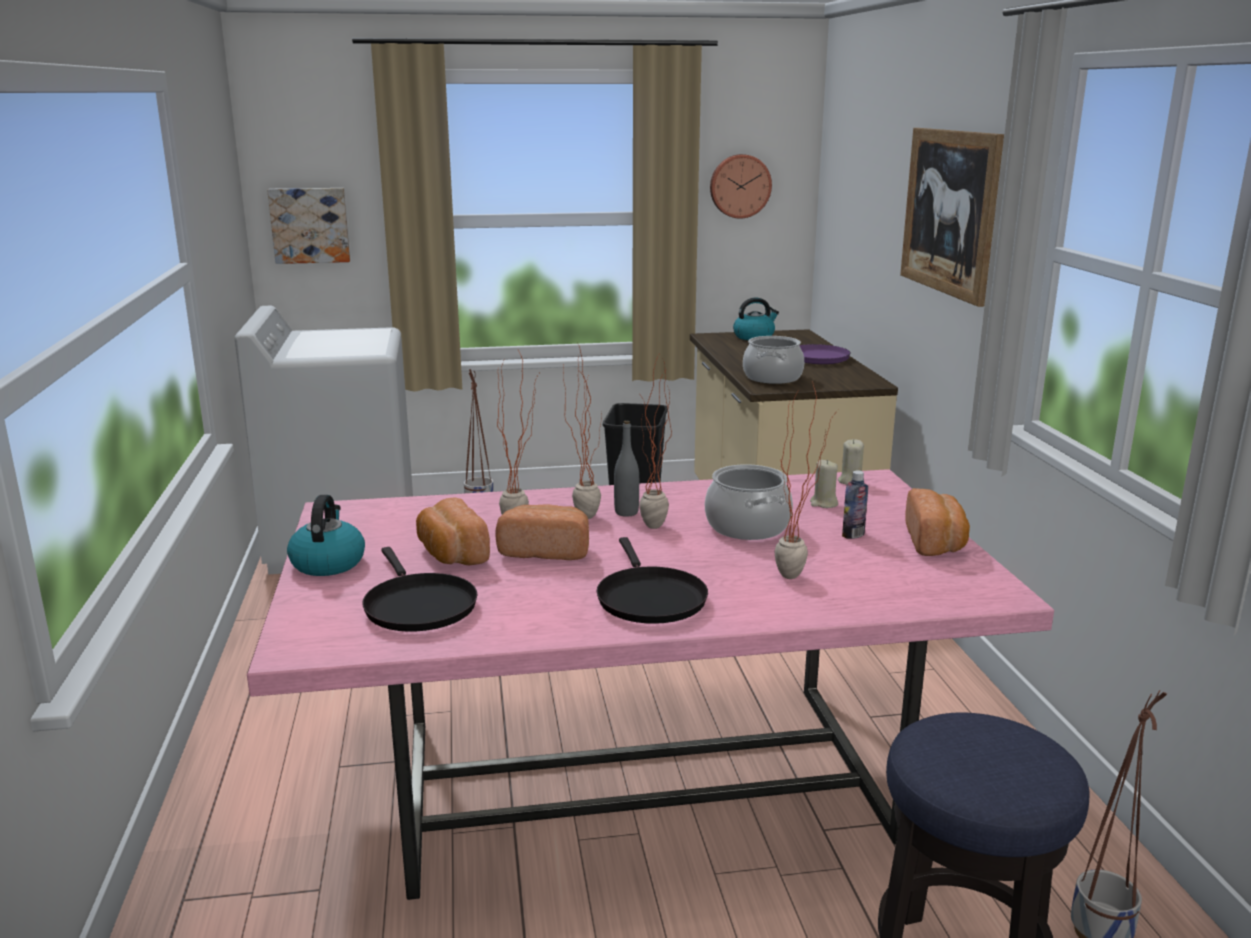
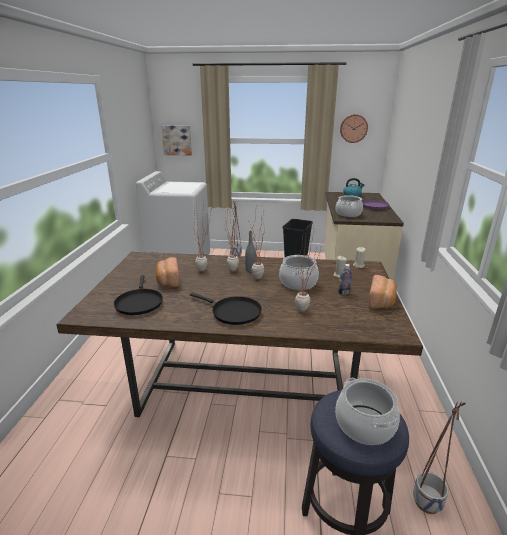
camera: 15 degrees right, 5 degrees up
pink dining table [247,469,1054,900] -> brown dining table [57,252,423,417]
kettle [287,495,365,576] -> none
bread [495,504,589,560] -> none
black frying pan [597,537,708,624] -> black frying pan turned 60 degrees counterclockwise [190,292,262,325]
picture [900,128,1004,307] -> none
none -> cooking pot [335,378,400,445]

